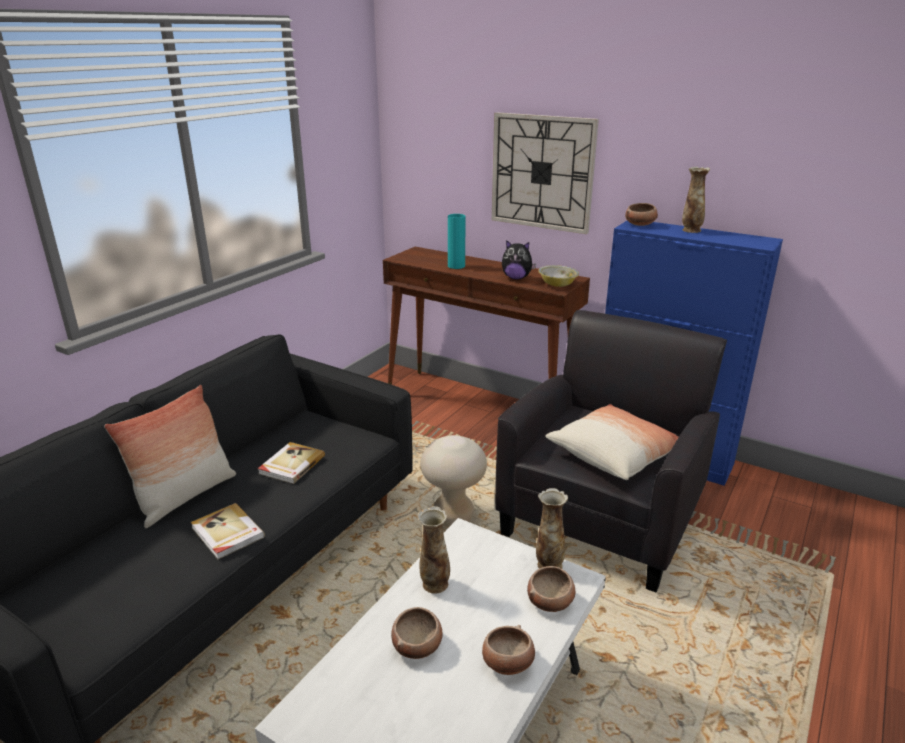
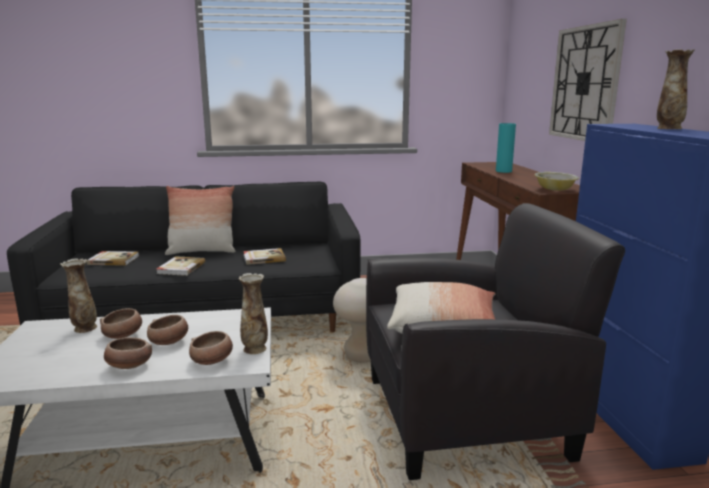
camera: 50 degrees right, 10 degrees down
vase [418,506,450,594] -> vase moved to [60,259,97,333]
plush toy [502,240,536,279] -> none
bowl [625,203,658,226] -> bowl moved to [147,315,188,345]
none -> book [86,251,139,266]

